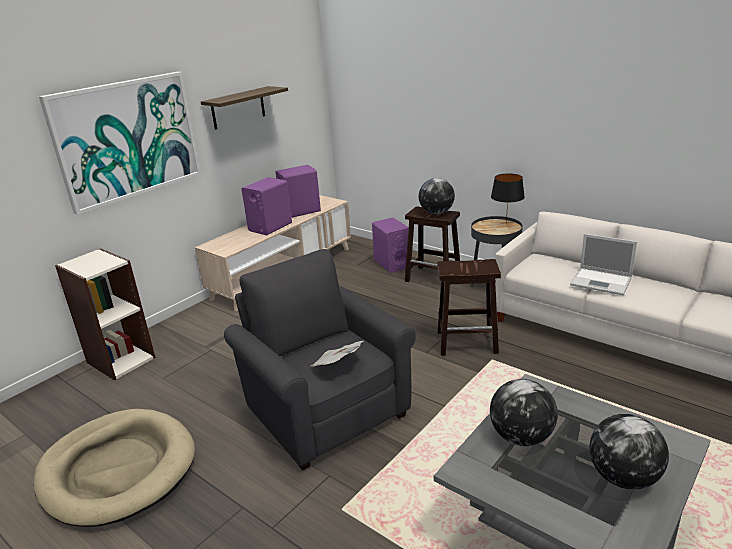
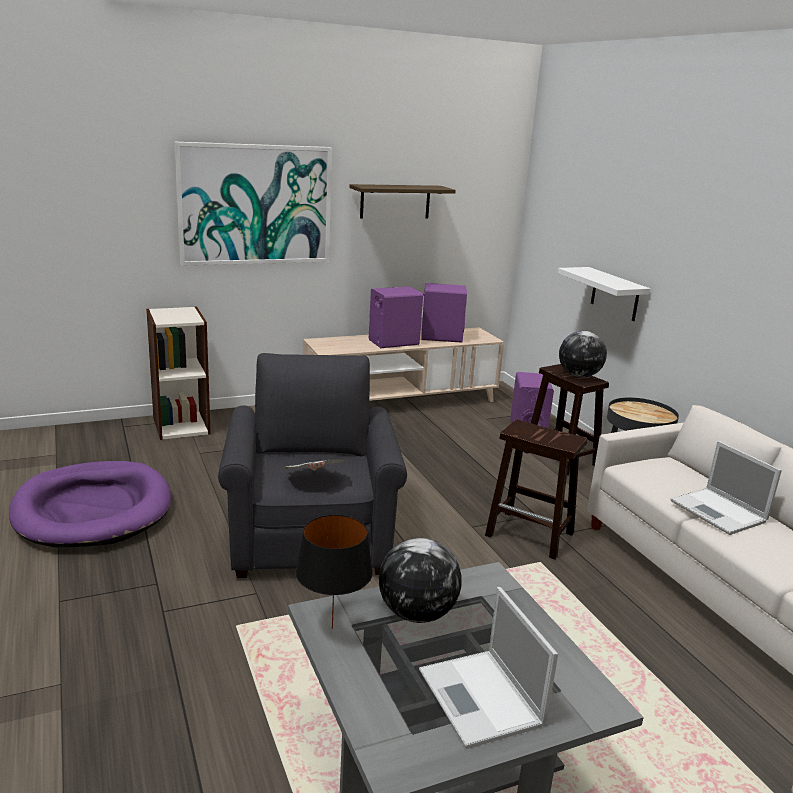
camera: 25 degrees right, 5 degrees down
beige dog bed [34,409,195,527] -> purple dog bed [9,461,171,547]
black table lamp [491,173,525,225] -> black table lamp moved to [295,515,373,629]
globe [590,414,669,490] -> laptop [419,587,558,749]
none -> white shelf [558,267,650,321]

